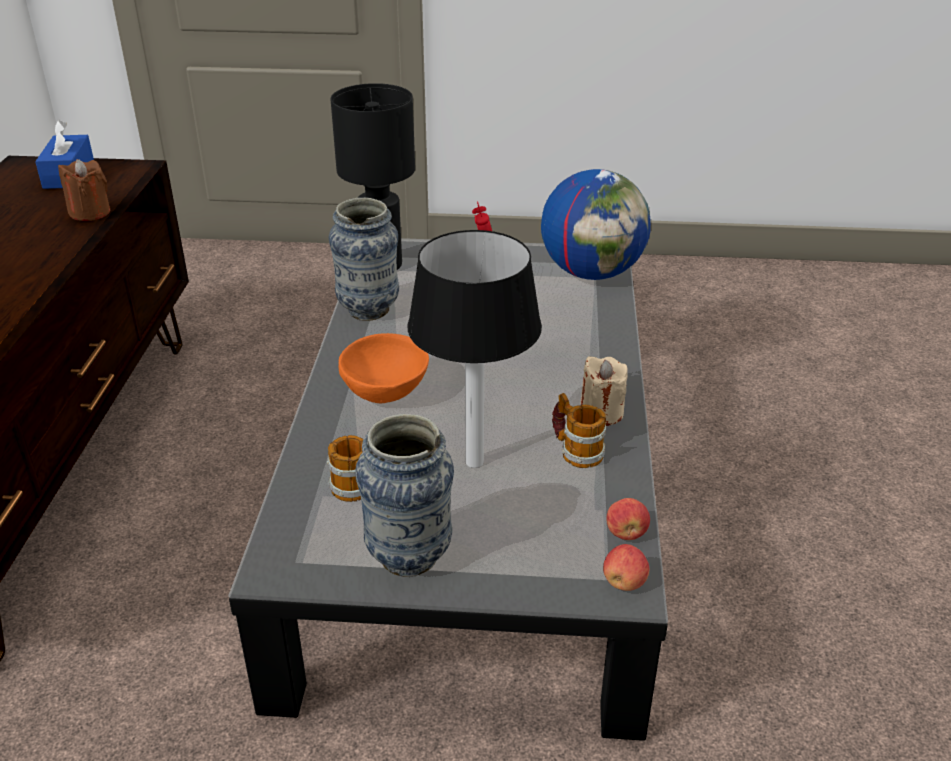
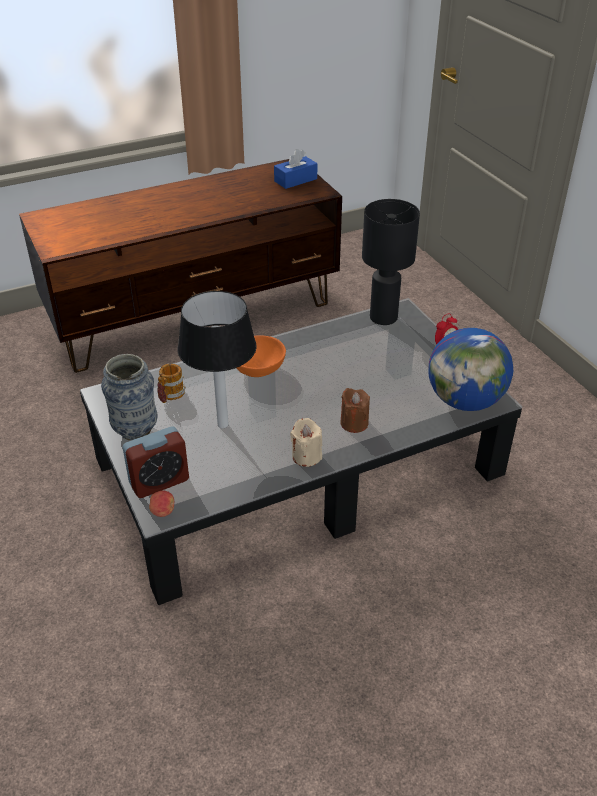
camera: 60 degrees right, 5 degrees up
brown candle [58,159,111,221] -> brown candle moved to [340,388,370,433]
vase [329,198,399,321] -> none
mug [552,393,606,468] -> none
apple [606,498,650,540] -> none
none -> alarm clock [123,427,189,498]

